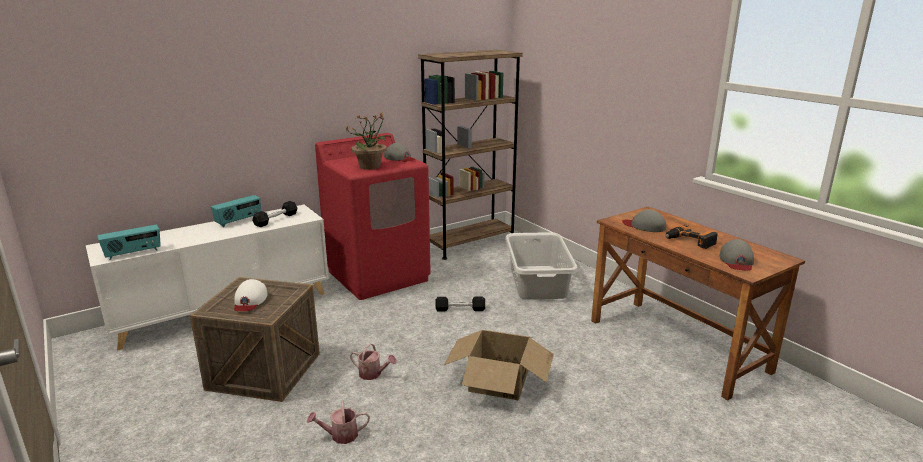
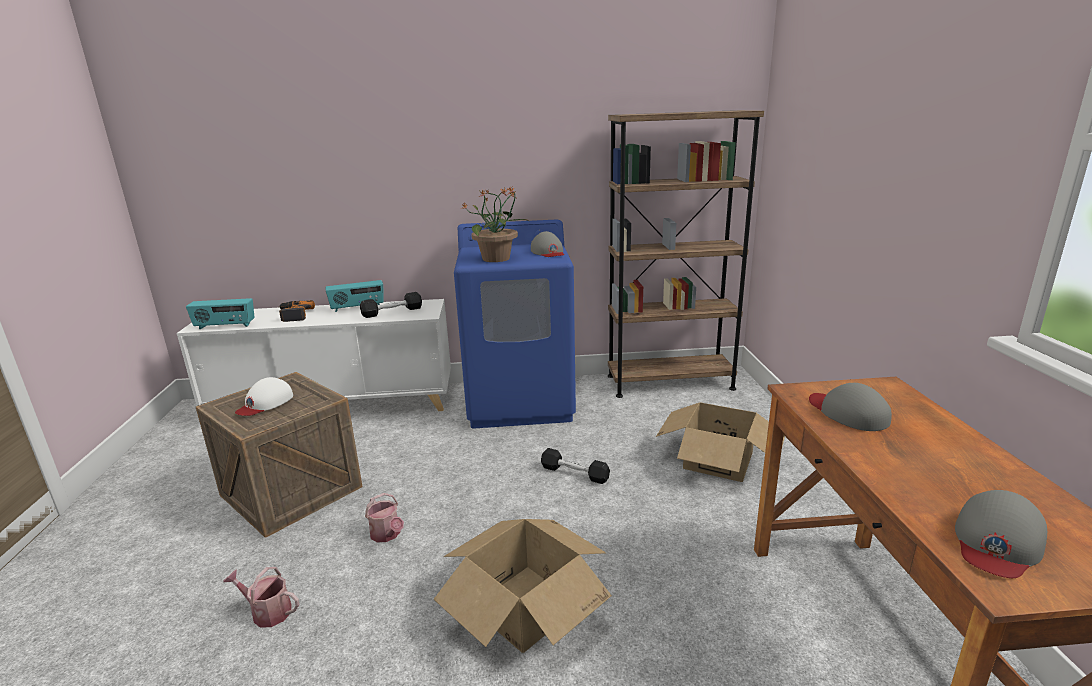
camera: 30 degrees right, 0 degrees up
red washing machine [315,133,431,300] -> blue washing machine [454,220,576,428]
grey laundry basket [505,232,578,300] -> cardboard box [656,402,785,482]
power drill [666,225,718,249] -> power drill moved to [279,300,315,322]

